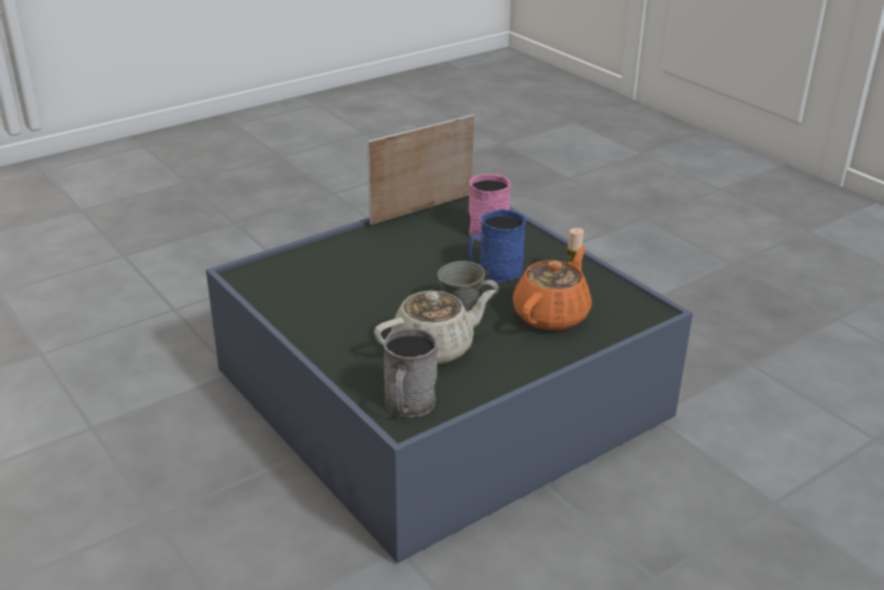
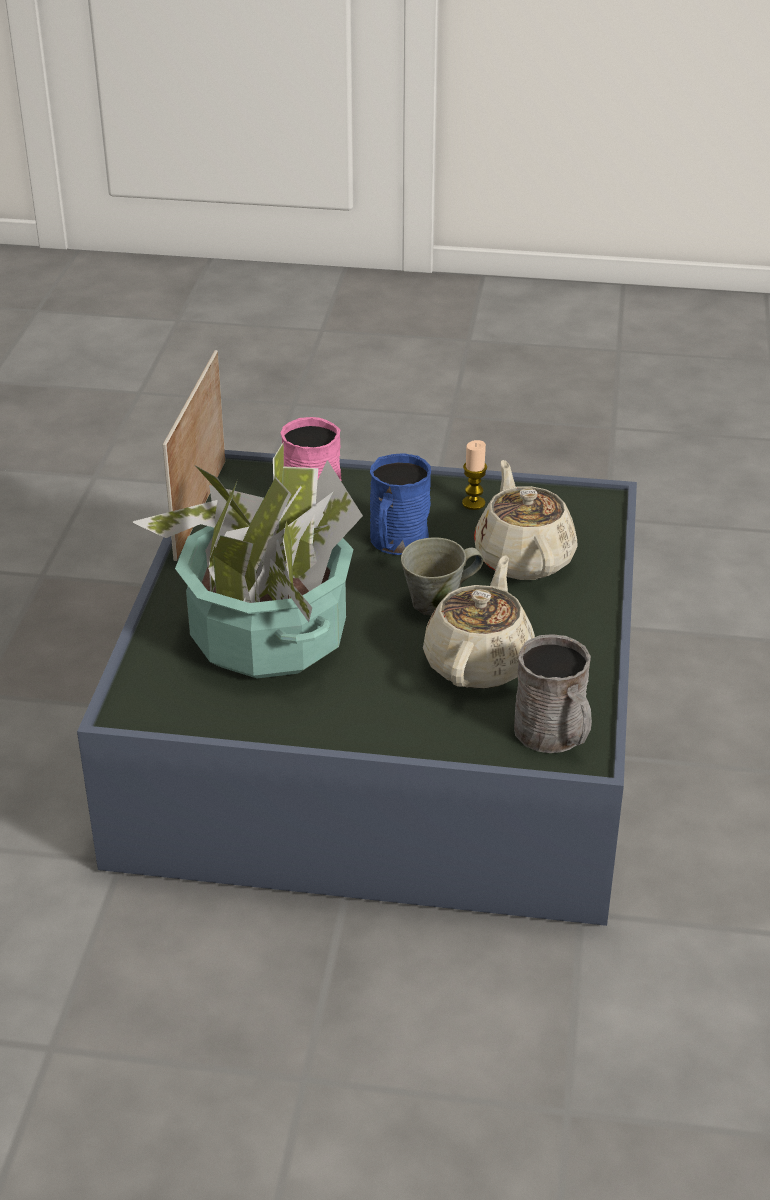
camera: 45 degrees left, 5 degrees up
orange teapot [513,247,592,331] -> beige teapot [474,460,578,580]
none -> potted plant [132,441,363,678]

